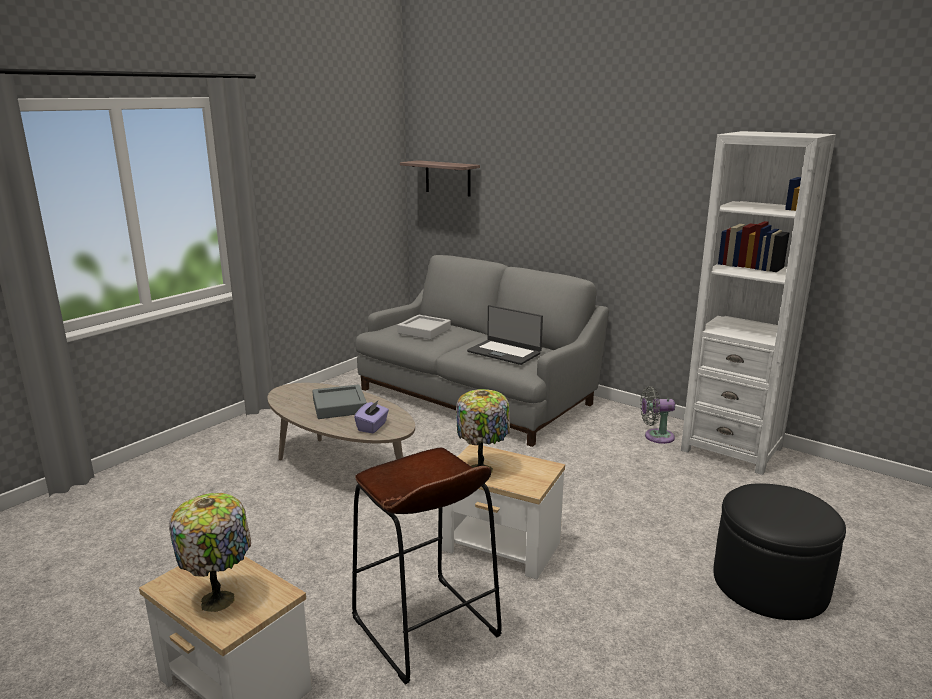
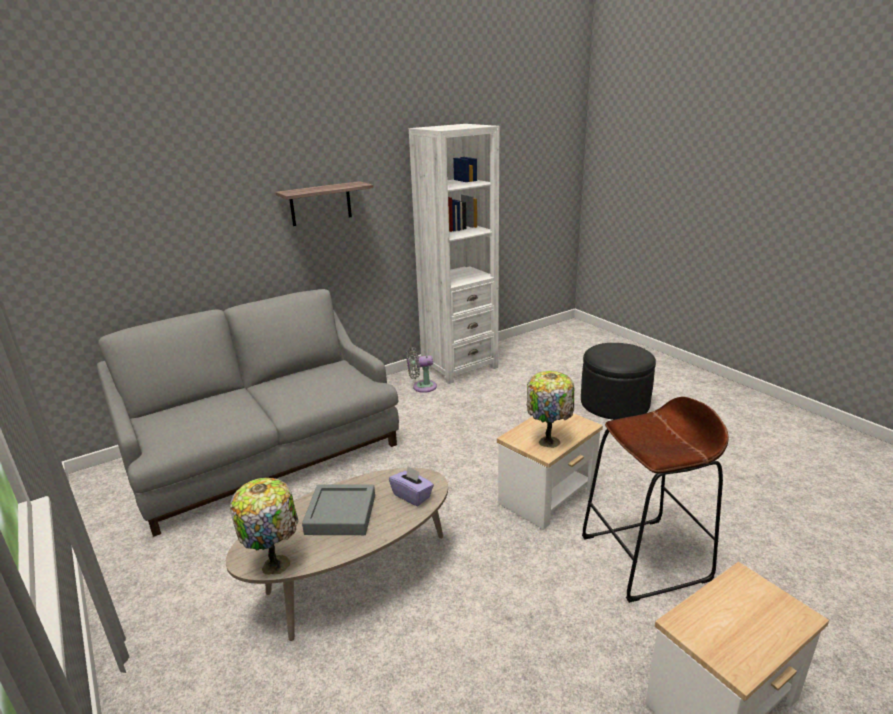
camera: 70 degrees left, 5 degrees up
table lamp [169,493,251,612] -> table lamp moved to [230,478,298,575]
grey tray [397,315,451,340] -> none
shelf [400,160,480,196] -> shelf moved to [275,181,373,226]
laptop [467,305,543,365] -> none
grey fan [640,386,675,444] -> grey fan turned 60 degrees clockwise [406,347,437,393]

